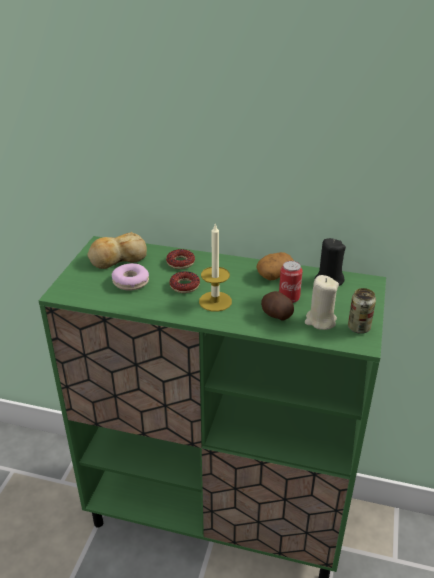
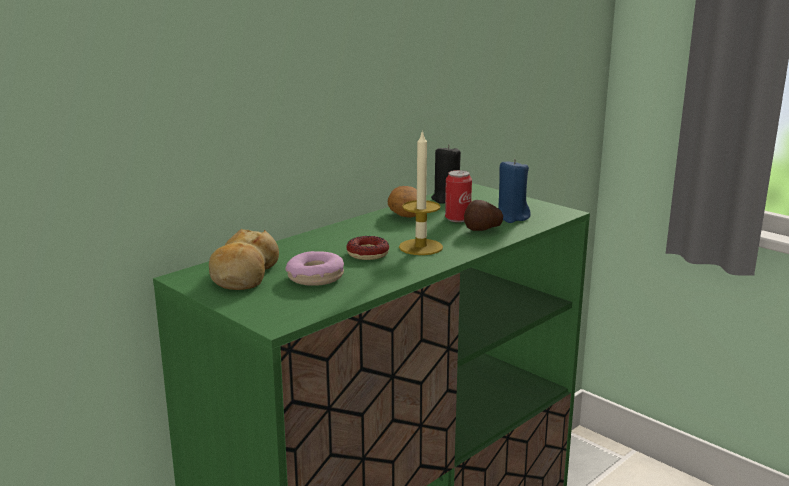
camera: 60 degrees left, 15 degrees down
donut [166,249,195,269] -> none
beige candle [305,275,339,330] -> blue candle [498,159,530,223]
can [348,288,376,334] -> none

